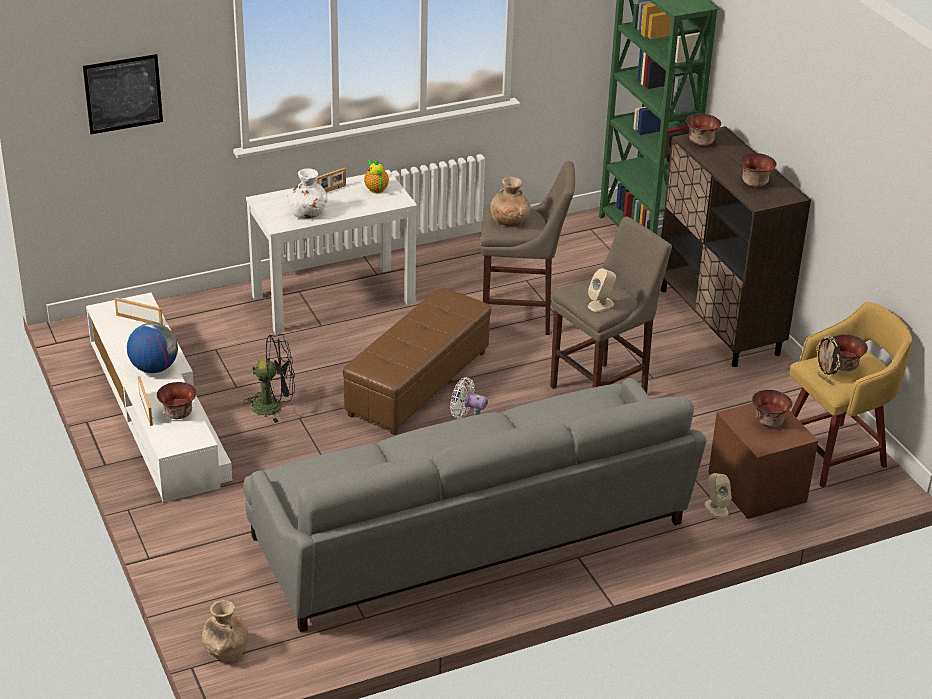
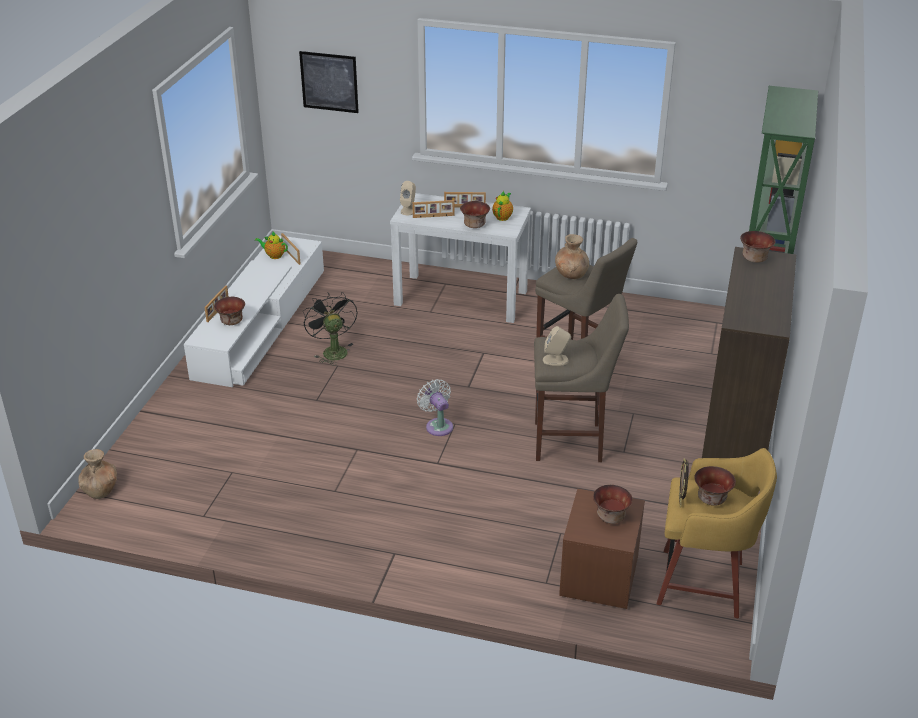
camera: 40 degrees right, 0 degrees up
globe [127,323,178,373] -> none
black fan [243,334,295,423] -> black fan turned 150 degrees counterclockwise [303,292,357,365]
grey sofa [243,378,706,632] -> none
white vase [287,168,328,219] -> picture frame [412,200,455,218]
brown ottoman [343,287,491,435] -> none
beige speaker [704,473,732,518] -> beige speaker moved to [400,181,416,215]
bowl [740,153,777,187] -> bowl moved to [460,201,490,228]
none -> teapot [255,232,288,259]

